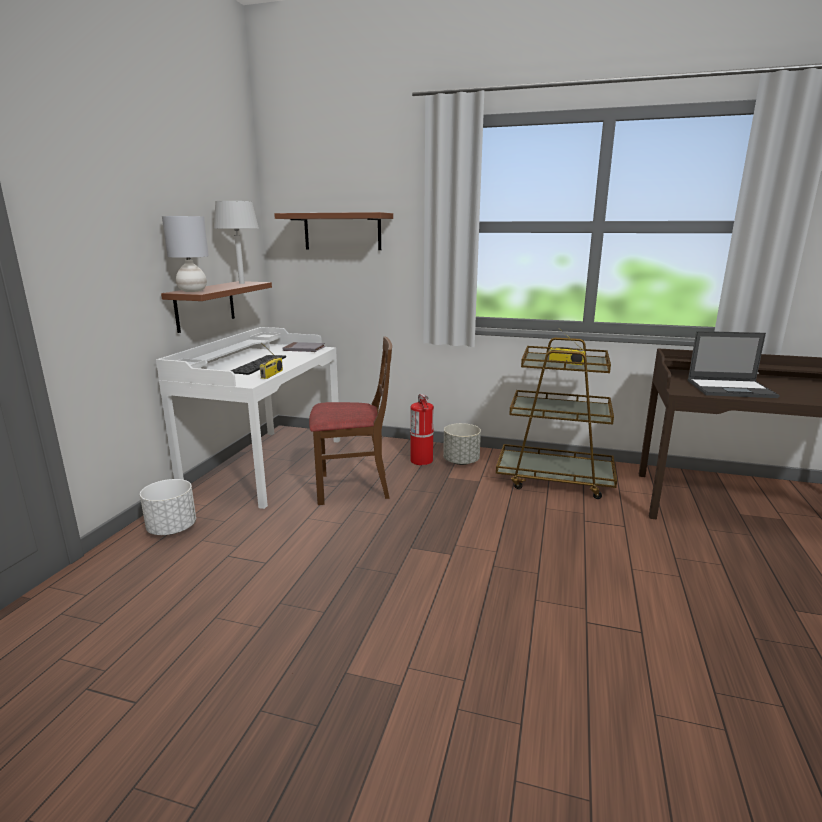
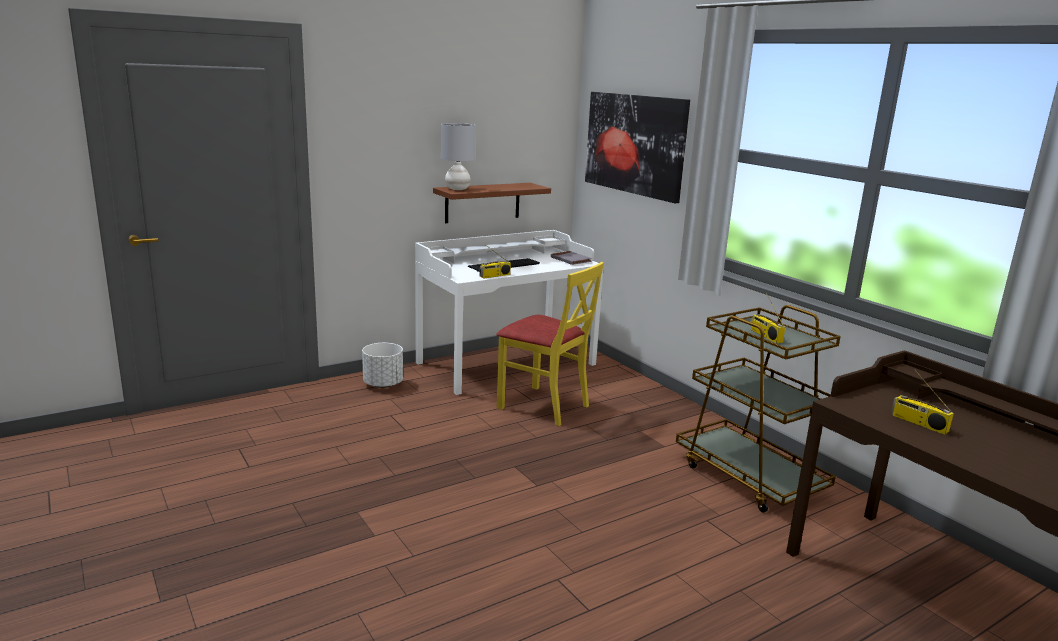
camera: 40 degrees right, 0 degrees up
grey table lamp [214,201,259,284] -> none
brown shelf [274,212,393,250] -> picture [585,92,690,203]
brown chair [309,337,392,505] -> yellow chair [496,262,604,426]
fire extinguisher [410,394,434,465] -> none
grey planter [443,423,481,465] -> none
laptop [688,331,780,398] -> radio [891,370,954,435]

